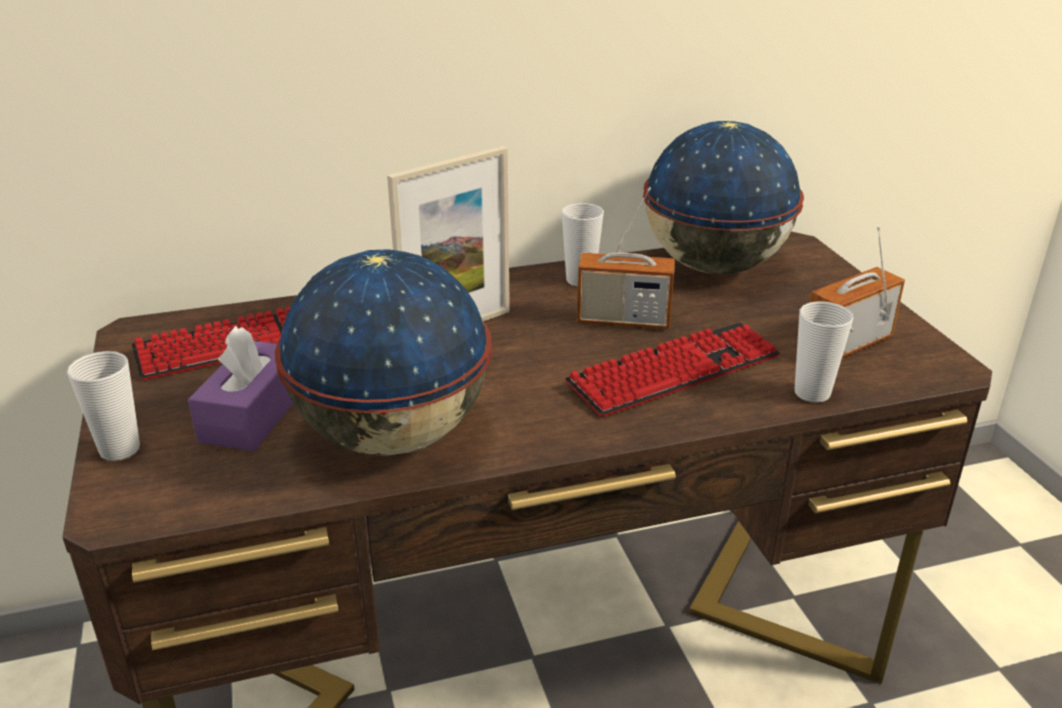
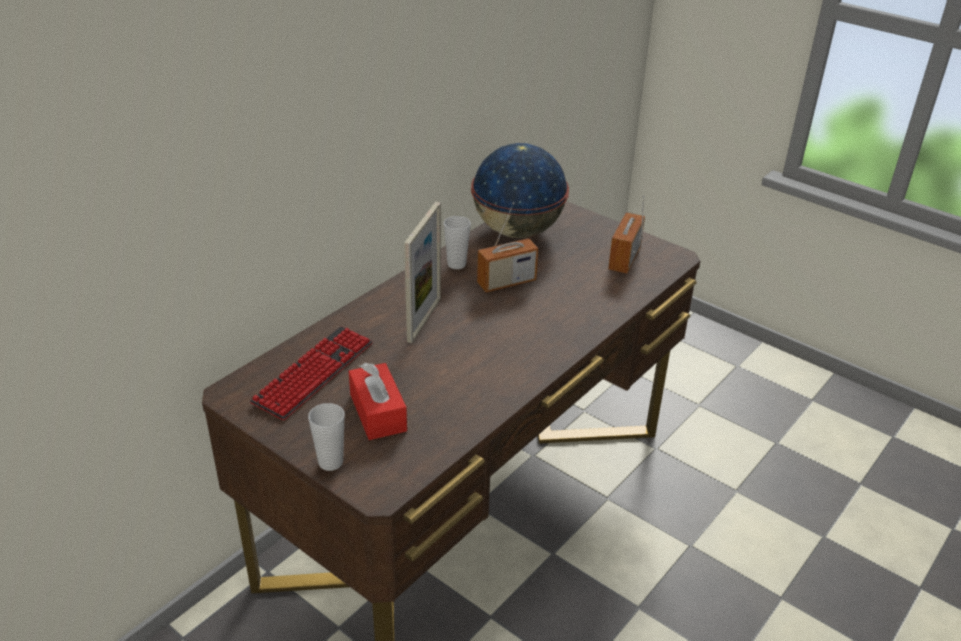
camera: 35 degrees left, 5 degrees up
purple tissue box [188,326,293,451] -> red tissue box [349,363,407,440]
globe [275,249,492,456] -> none
keyboard [565,322,780,417] -> none
cup [795,301,853,403] -> none

